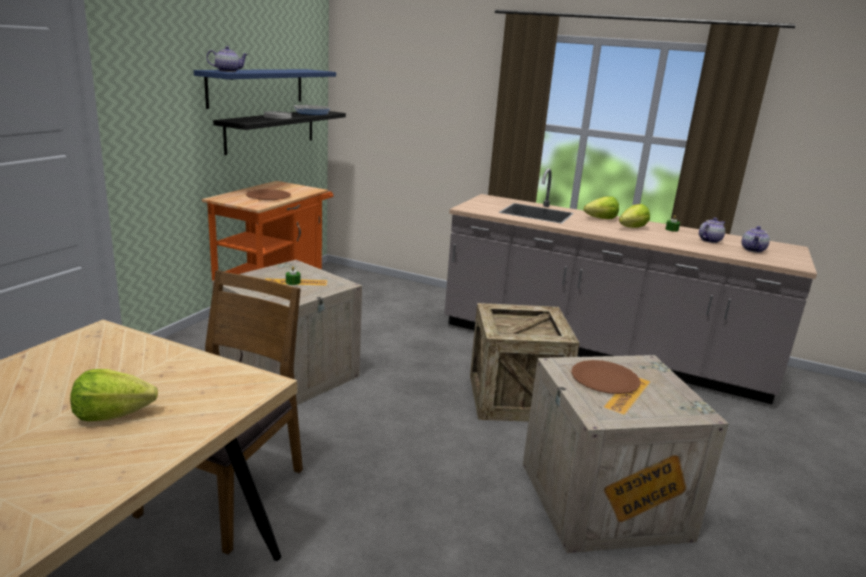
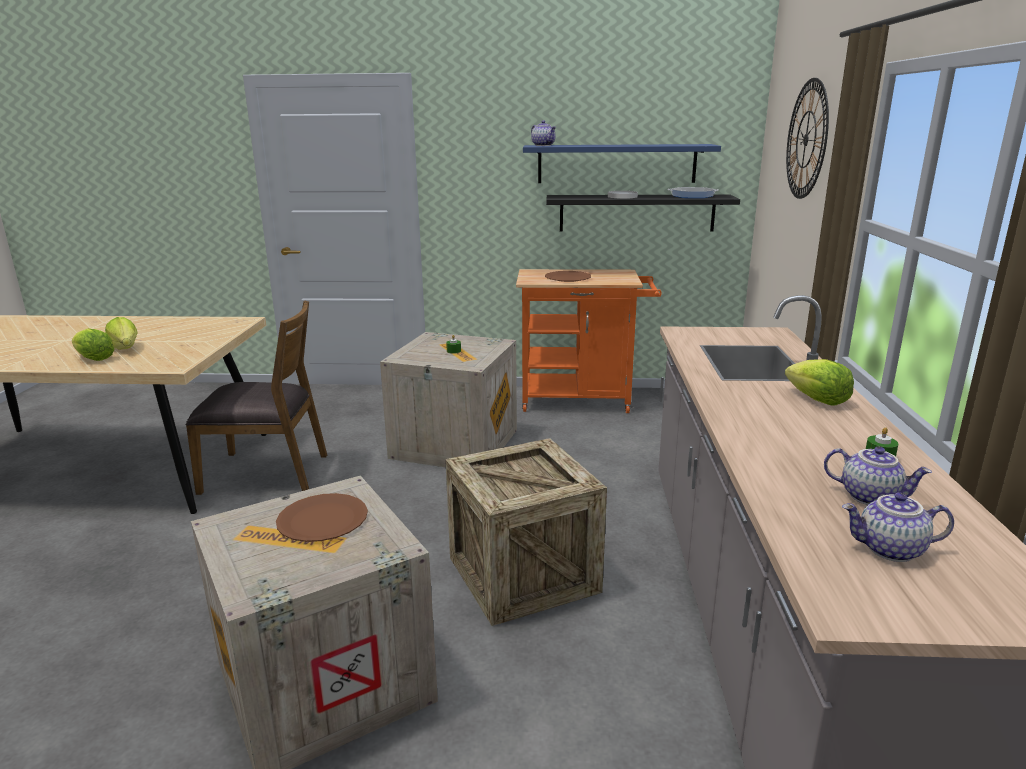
camera: 70 degrees right, 0 degrees up
lettuce [619,204,650,228] -> lettuce moved to [72,328,114,361]
none -> wall clock [786,78,829,199]

